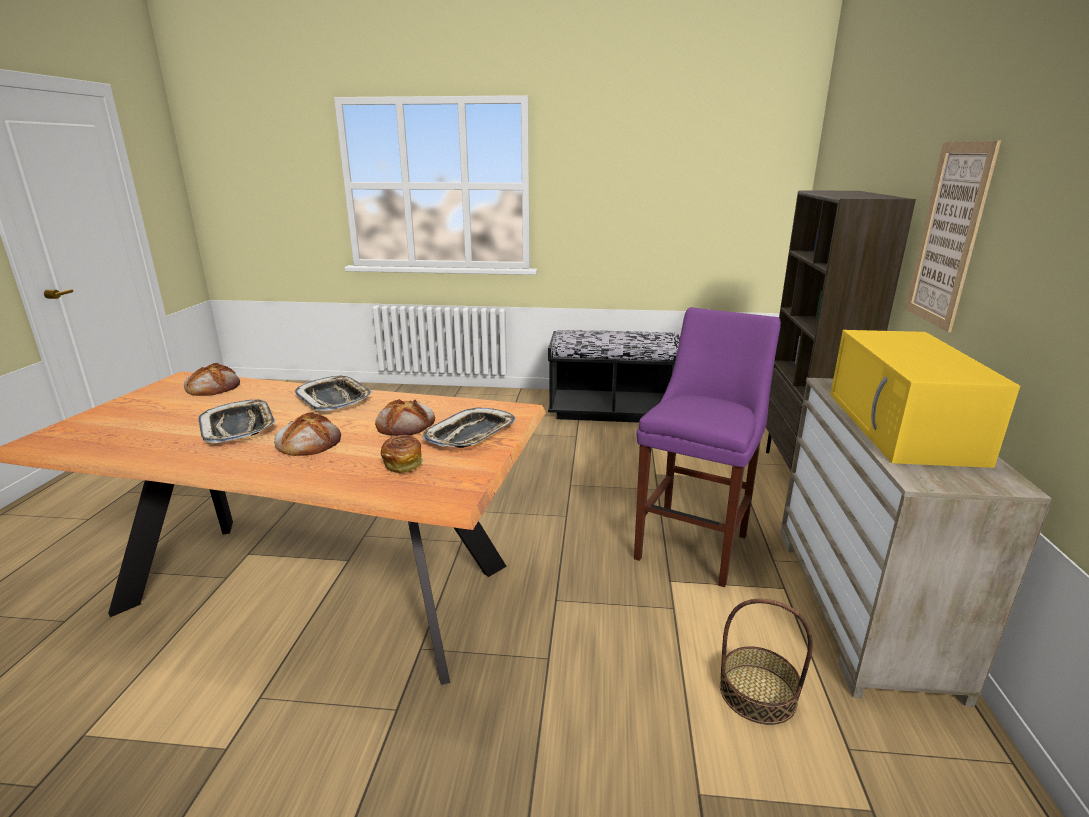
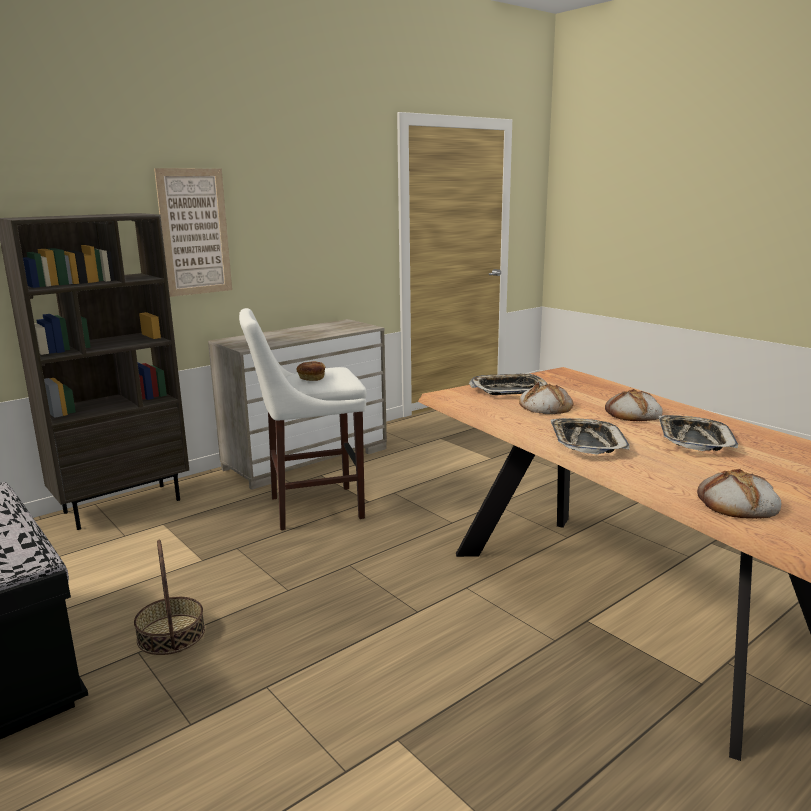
camera: 135 degrees left, 5 degrees down
bread [381,435,423,473] -> bread moved to [297,361,325,381]
purple stool [634,307,781,587] -> white stool [239,308,367,530]
basket [720,599,813,725] -> basket moved to [134,540,205,655]
yellow microwave [830,330,1020,468] -> none

